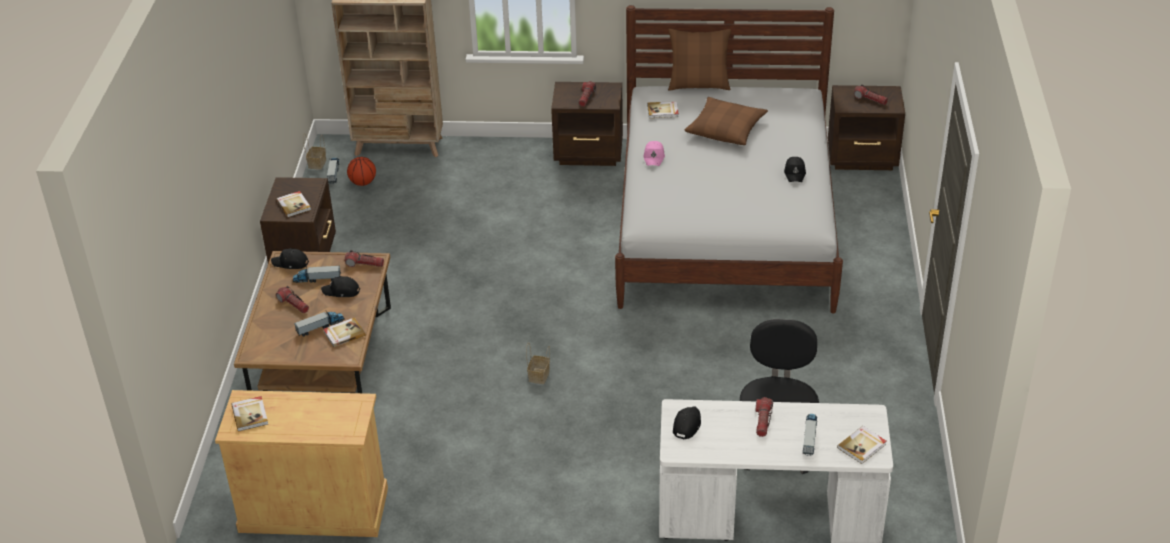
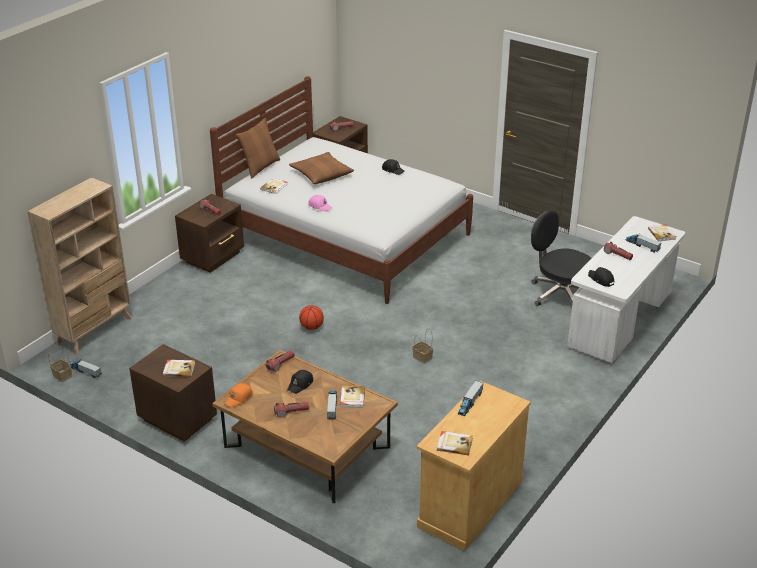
camera: 60 degrees left, 5 degrees down
black cap [271,248,309,269] -> orange cap [225,383,253,408]
toy truck [293,266,341,283] -> toy truck moved to [458,380,483,416]
basketball [347,157,376,186] -> basketball moved to [299,305,324,330]

